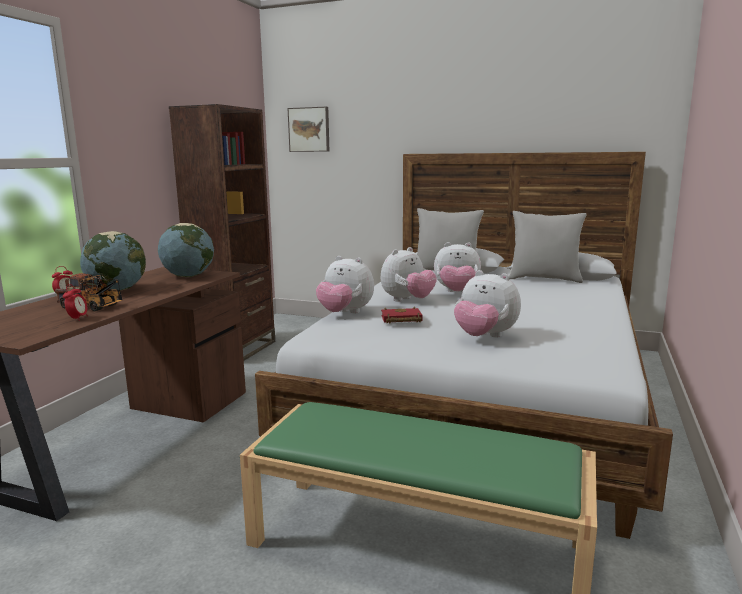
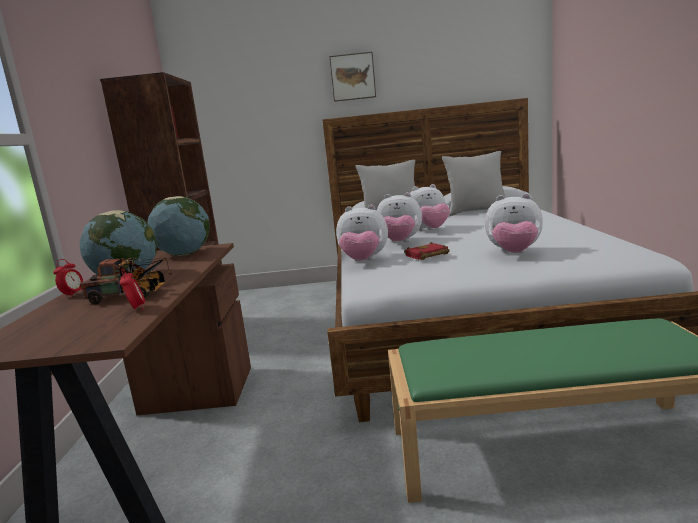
camera: 20 degrees left, 0 degrees up
picture [288,107,329,152] -> picture moved to [329,52,376,102]
plush toy [381,247,437,302] -> plush toy turned 75 degrees clockwise [377,192,422,243]

